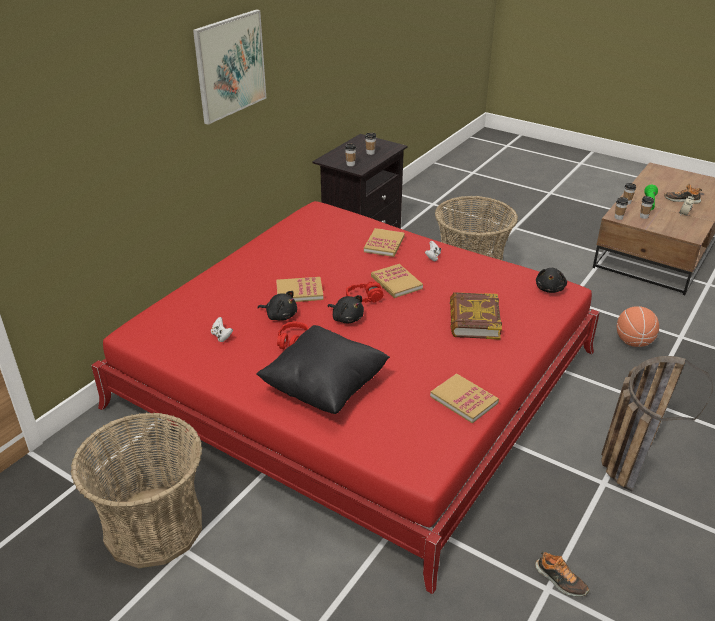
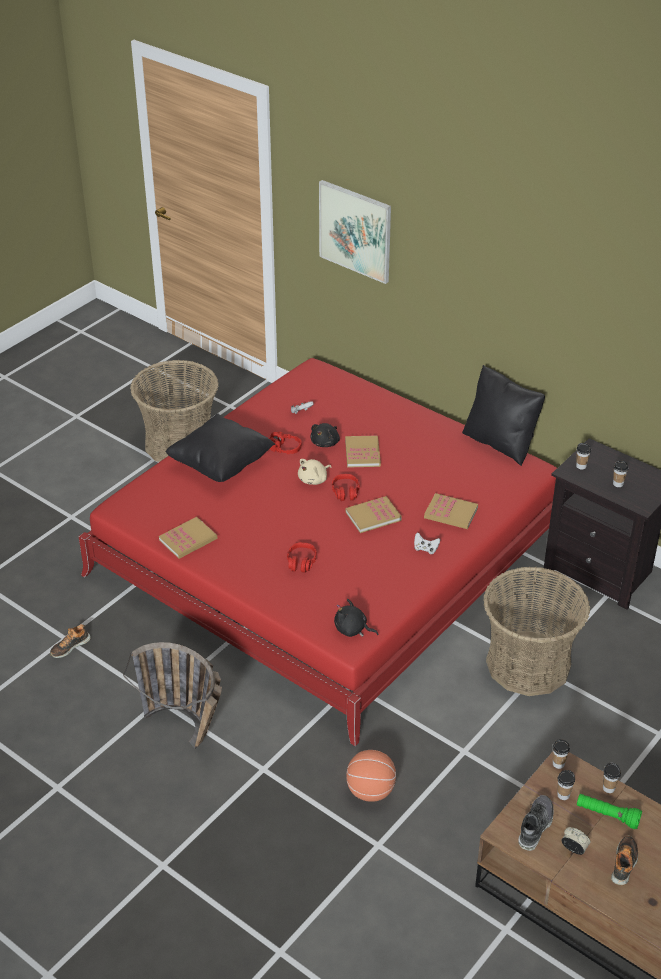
camera: 95 degrees right, 5 degrees up
picture [193,9,266,125] -> picture moved to [319,180,391,284]
black plush toy [328,295,364,324] -> beige plush toy [298,459,332,485]
book [450,292,502,340] -> red headphones [287,542,317,573]
none -> black pillow [462,365,545,466]
none -> shoe [518,795,554,851]

